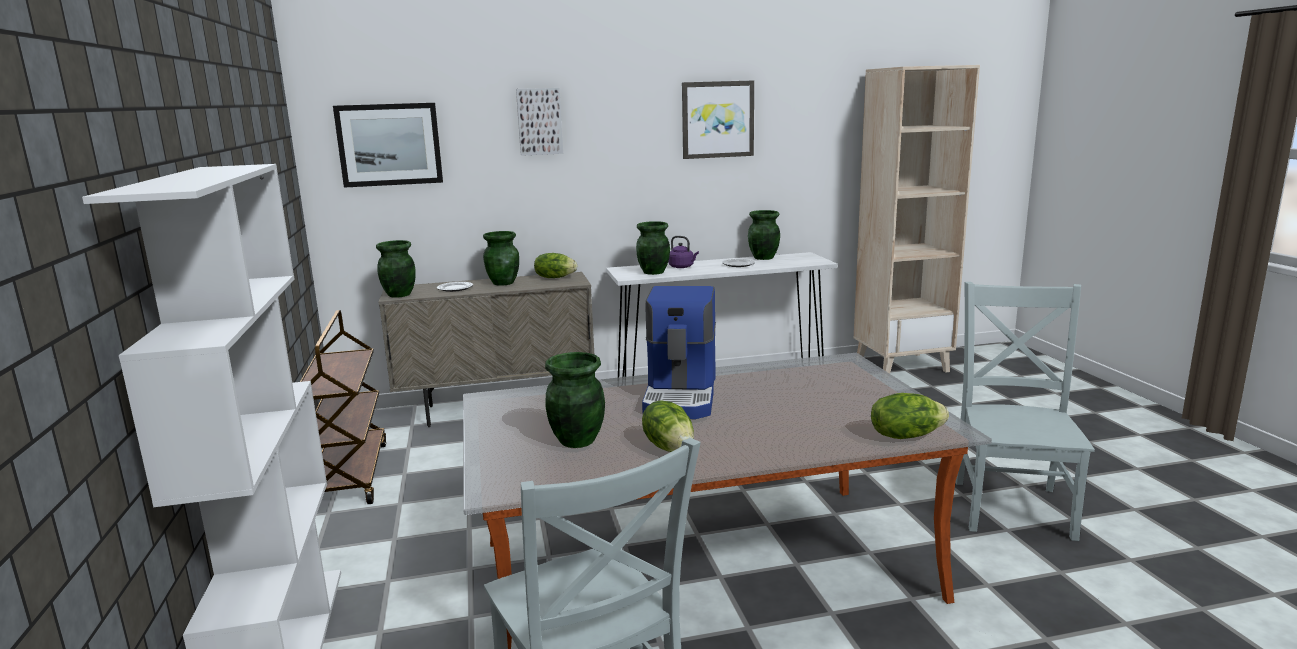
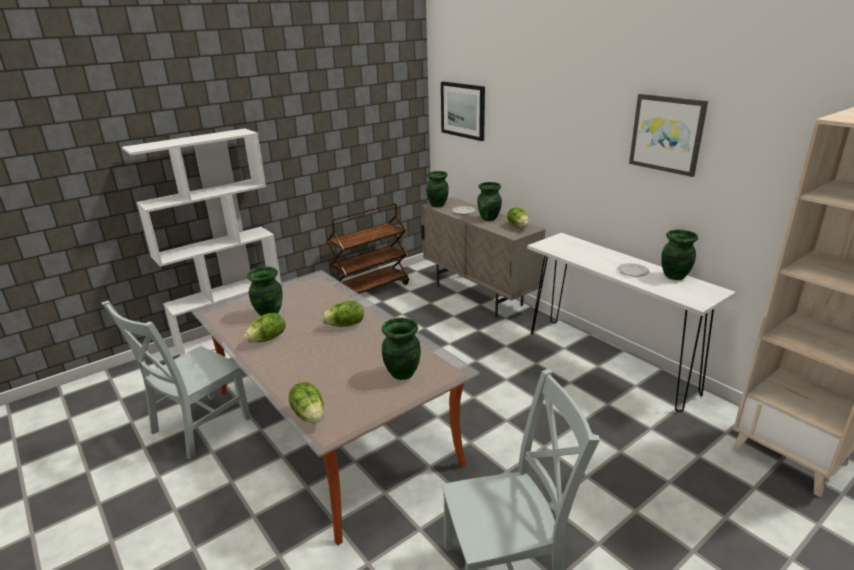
camera: 65 degrees right, 10 degrees up
picture [516,88,563,156] -> none
green vase [636,221,670,275] -> green vase moved to [382,317,421,380]
coffee machine [642,286,716,419] -> lettuce [321,301,364,327]
purple kettle [668,236,699,268] -> none

